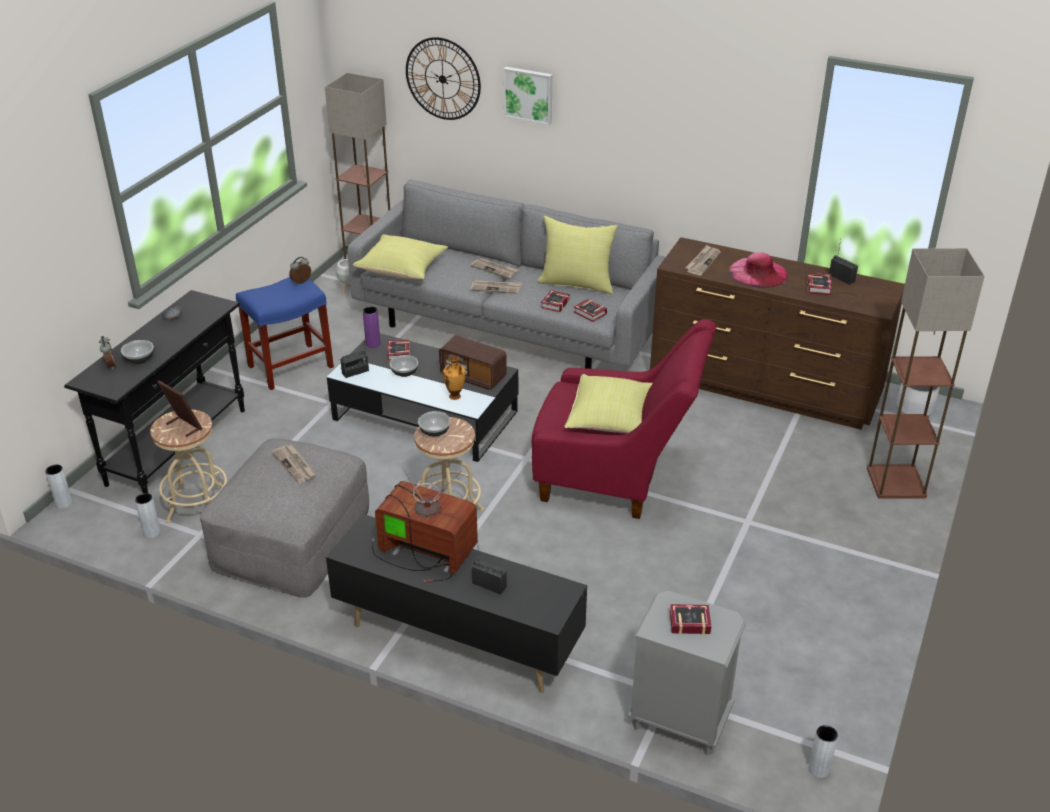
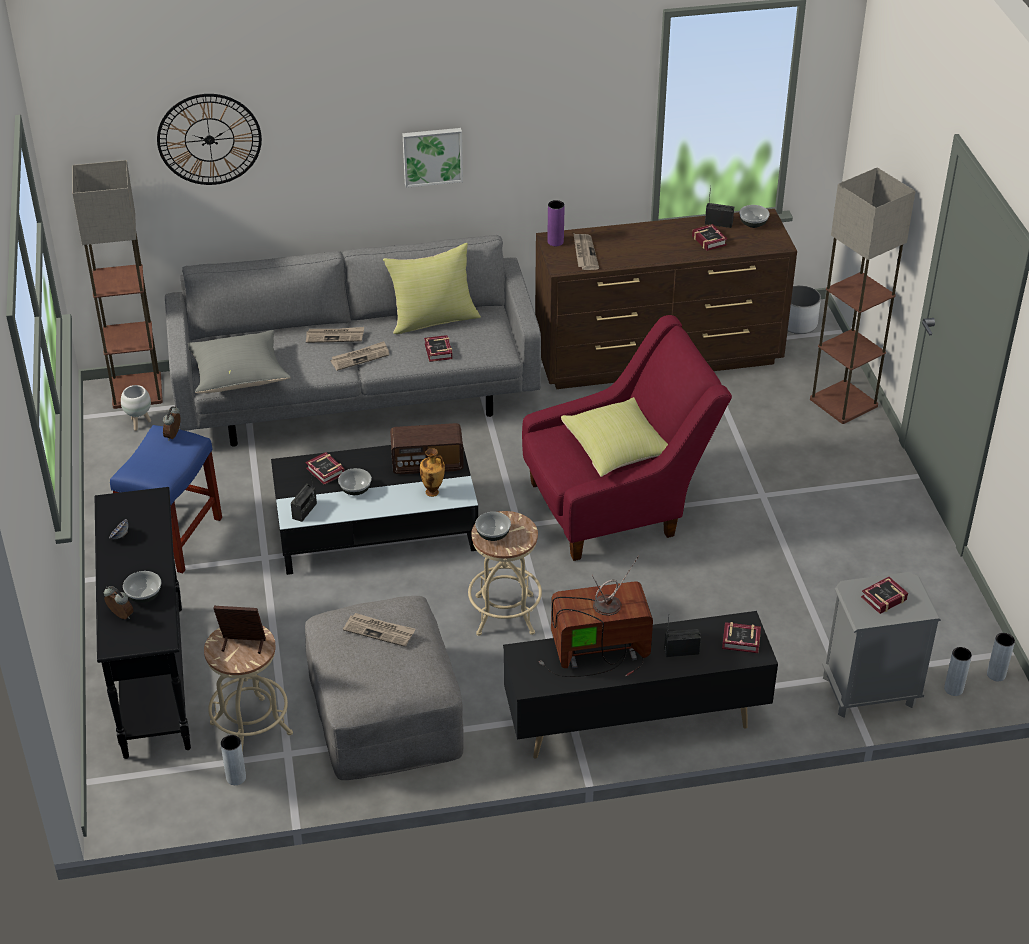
camera: 35 degrees left, 5 degrees up
grey vase [45,464,72,509] -> grey vase moved to [944,647,972,696]
yellow pillow [353,234,448,279] -> grey pillow [188,330,291,394]
purple vase [363,306,380,348] -> purple vase moved to [547,200,565,246]
picture [503,67,552,125] -> picture moved to [402,128,463,188]
book [574,299,607,322] -> book moved to [722,622,761,653]
pink hat [729,252,788,288] -> none
none -> bowl [739,205,770,228]

